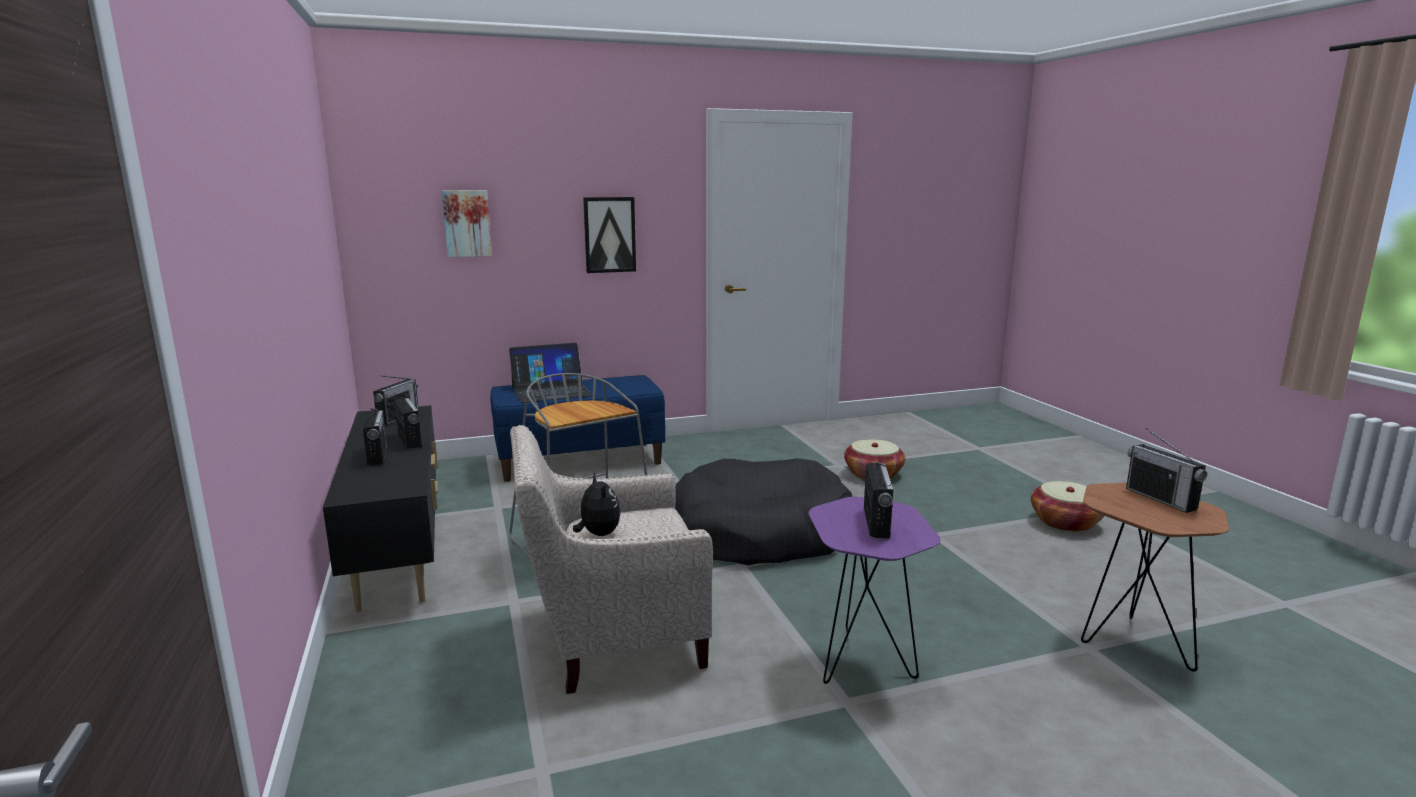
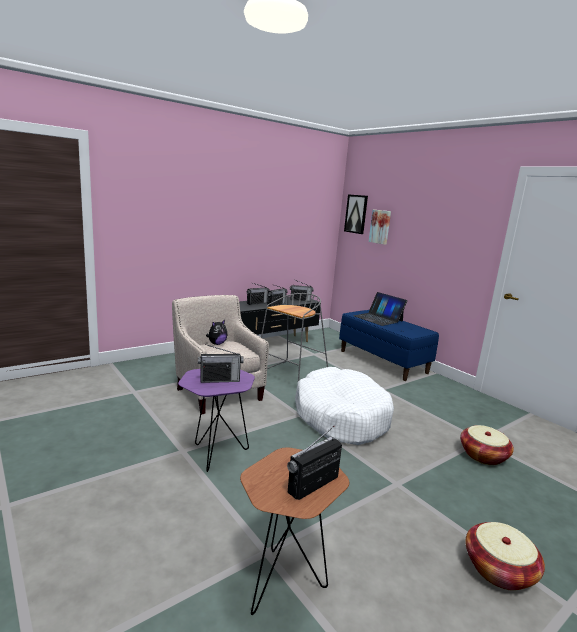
camera: 70 degrees right, 0 degrees up
picture [583,197,636,273] -> picture moved to [344,194,368,234]
black dog bed [675,458,852,565] -> white dog bed [295,367,394,445]

